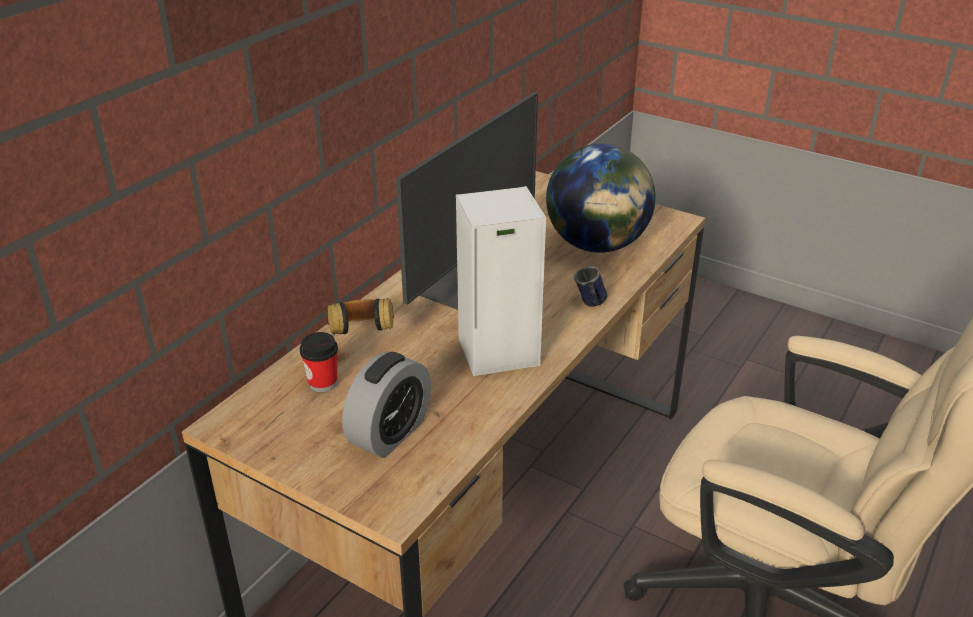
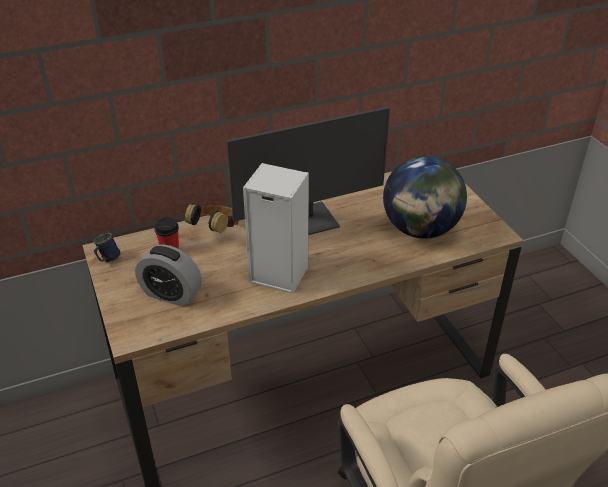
camera: 35 degrees right, 5 degrees up
alarm clock [342,352,431,458] -> alarm clock turned 45 degrees clockwise [135,244,202,307]
blue mug [574,266,607,307] -> blue mug moved to [94,233,121,262]

